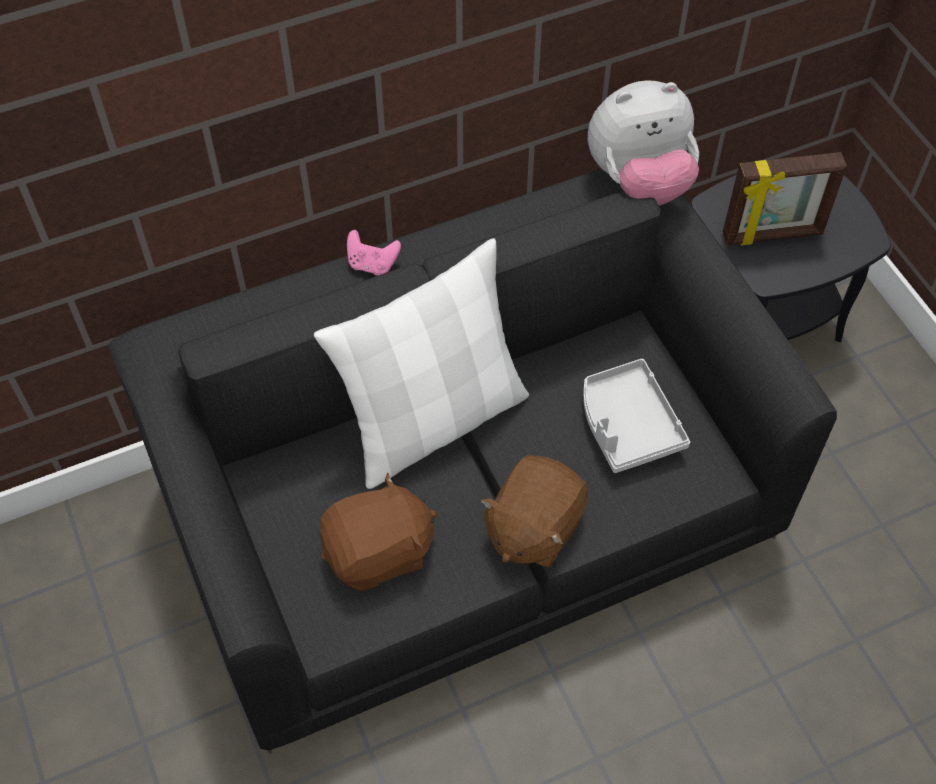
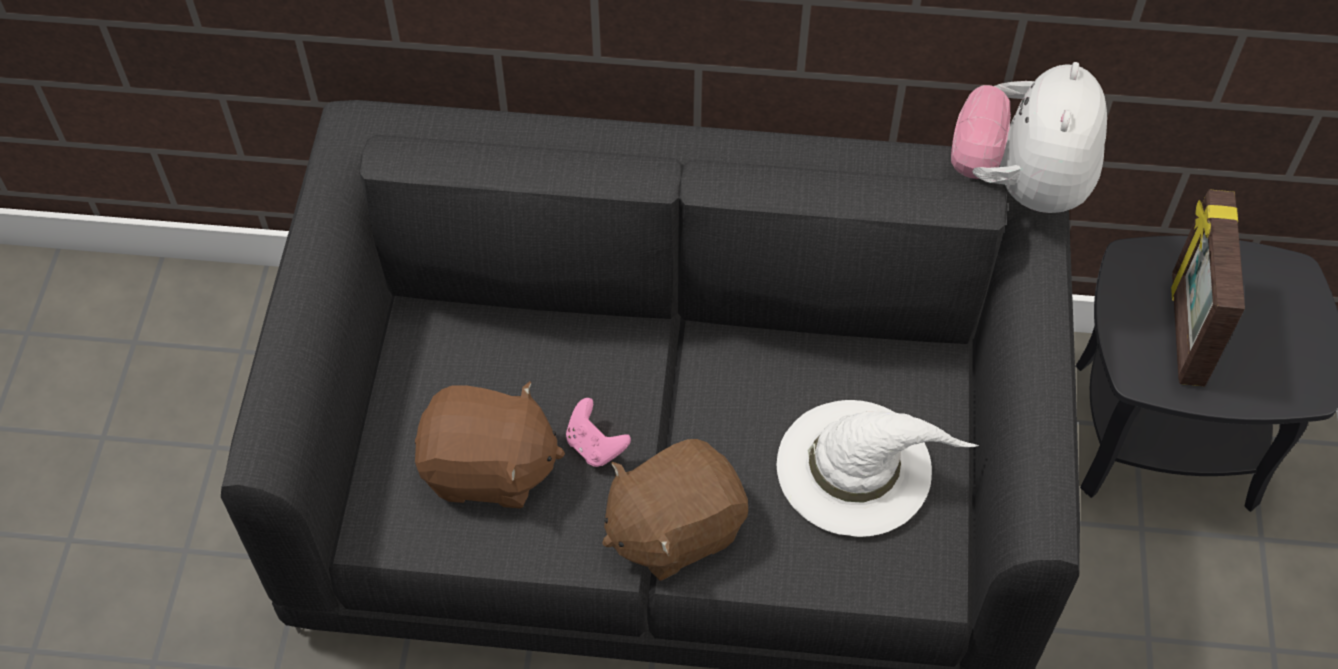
camera: 30 degrees right, 0 degrees up
white pillow [314,238,529,489] -> none
pink game controller [347,230,401,275] -> pink game controller moved to [566,398,631,467]
grey tray [583,359,690,473] -> white hat [777,400,979,537]
plush toy [588,80,699,206] -> plush toy turned 90 degrees clockwise [951,62,1107,213]
picture frame [723,152,847,246] -> picture frame turned 75 degrees clockwise [1171,189,1245,386]

